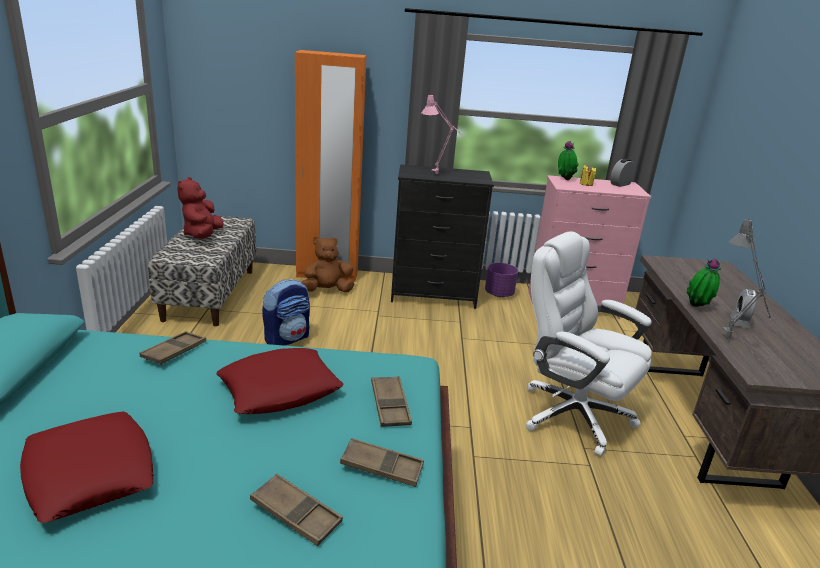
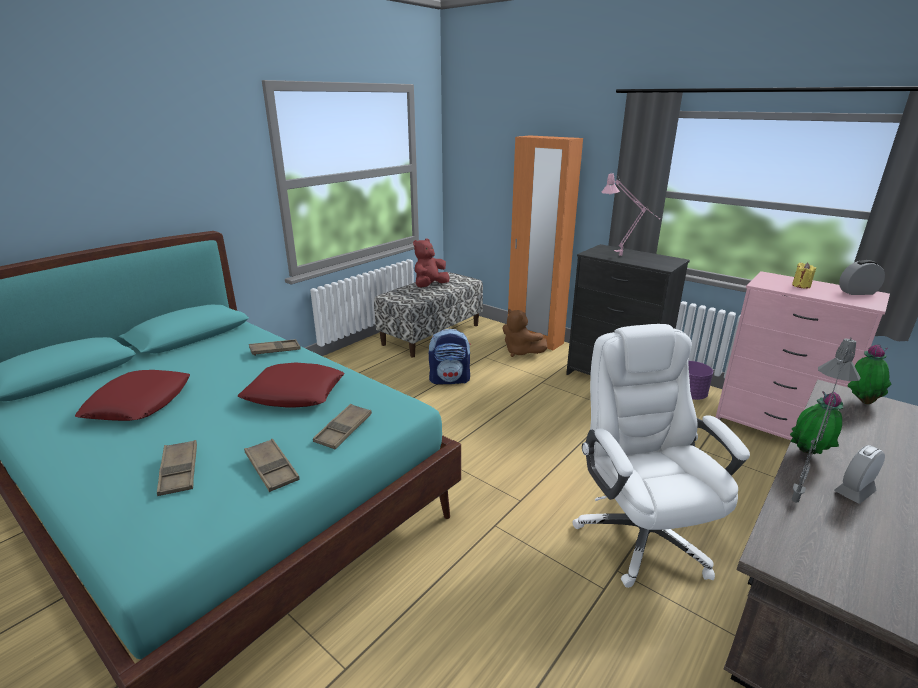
camera: 40 degrees right, 0 degrees up
brown plush toy [301,237,354,292] -> brown plush toy turned 150 degrees counterclockwise [502,309,547,357]
potted plant [558,141,579,180] -> potted plant moved to [847,345,892,404]

